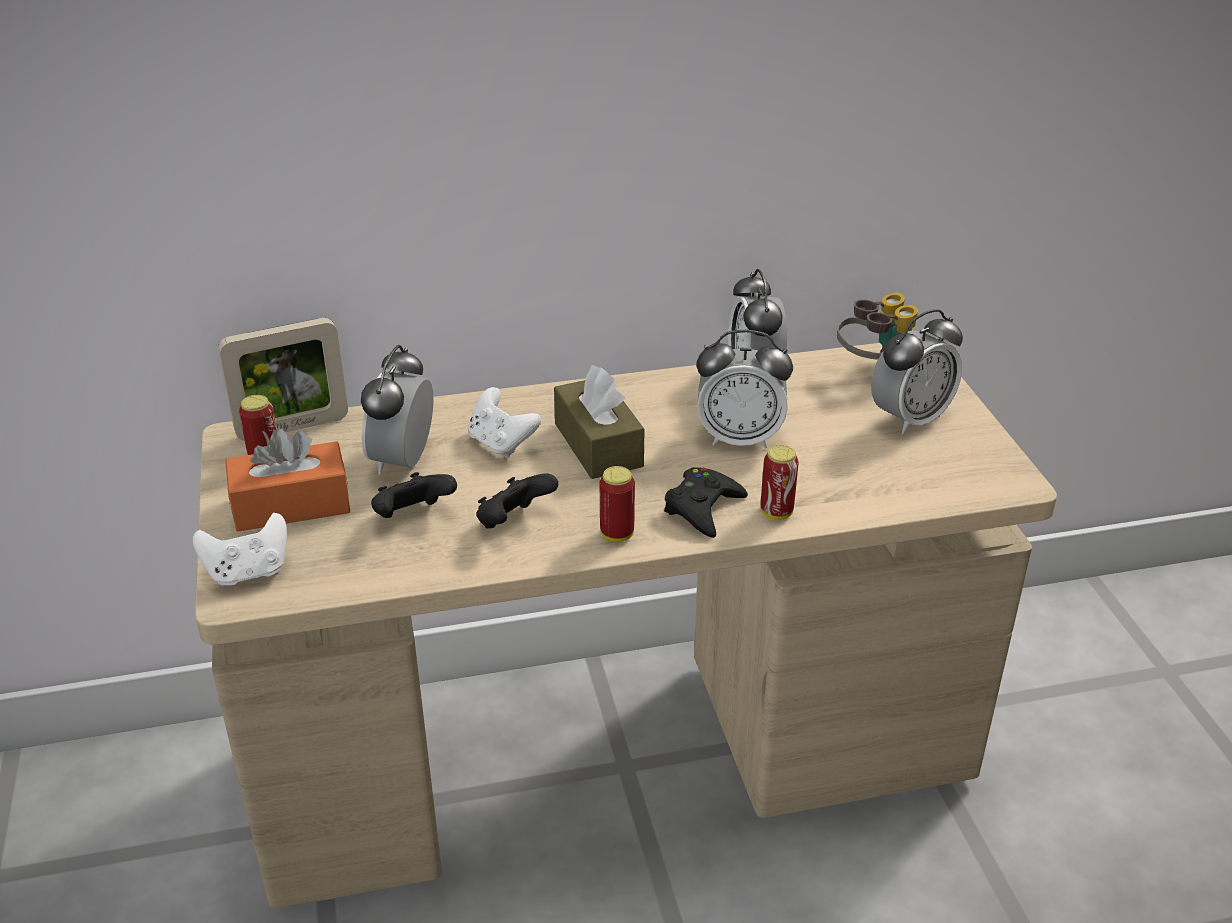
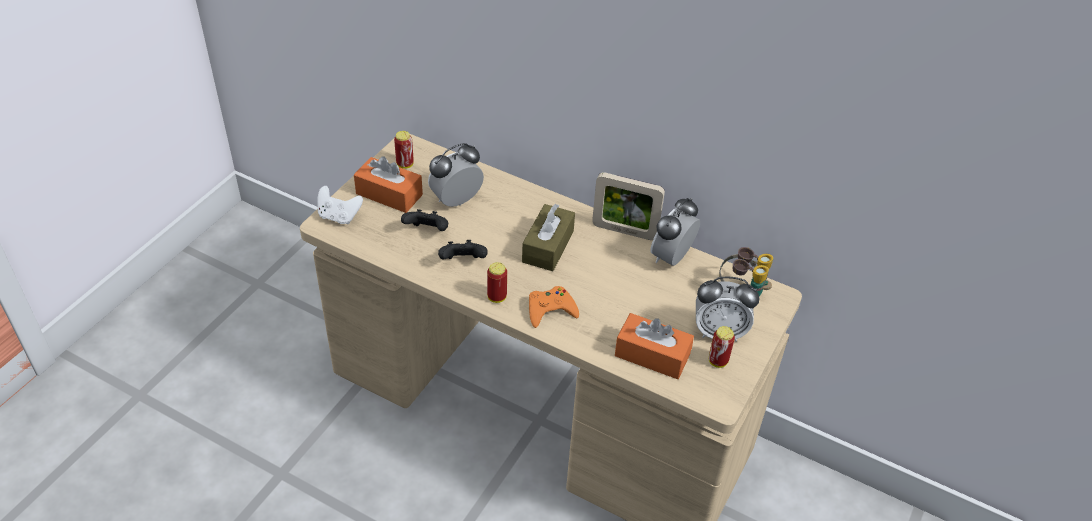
camera: 40 degrees right, 10 degrees up
picture frame [218,318,348,441] -> picture frame moved to [592,172,665,240]
white game controller [468,387,541,458] -> none
black game controller [664,467,748,538] -> orange game controller [529,286,579,328]
alarm clock [696,330,793,449] -> none
can [761,445,799,520] -> can moved to [709,326,735,368]
none -> orange tissue box [615,313,694,379]

